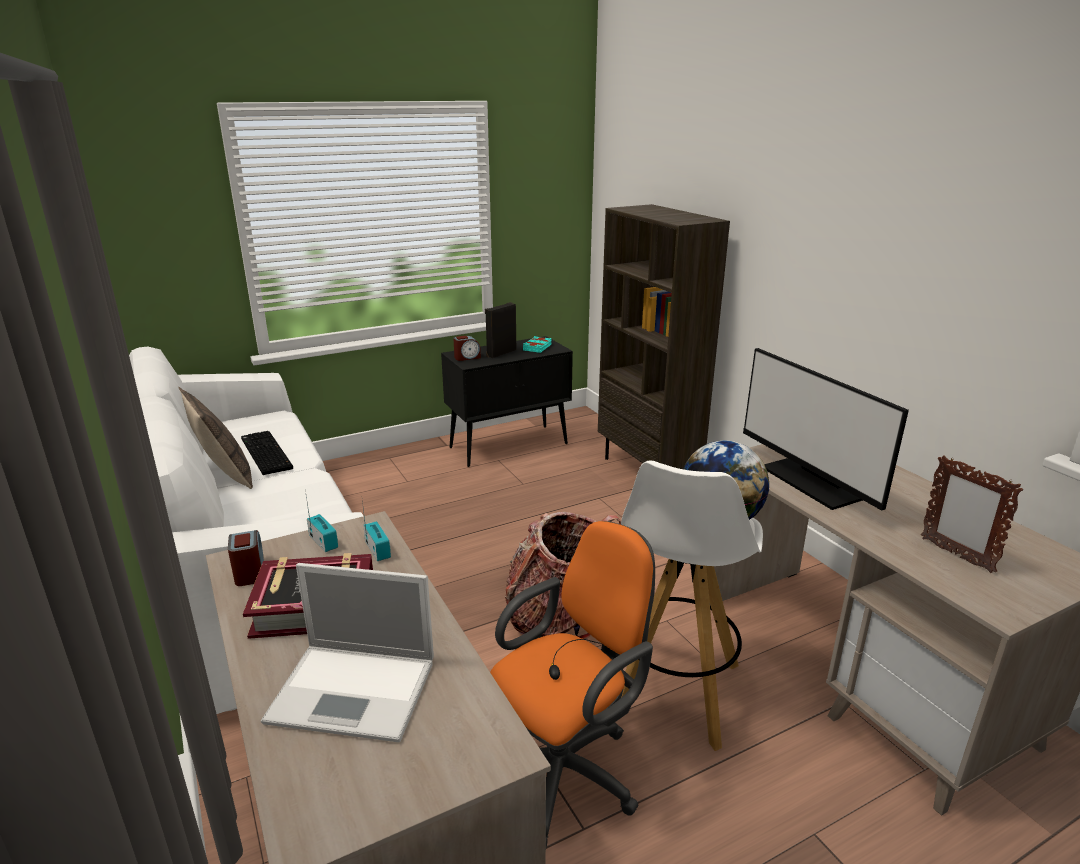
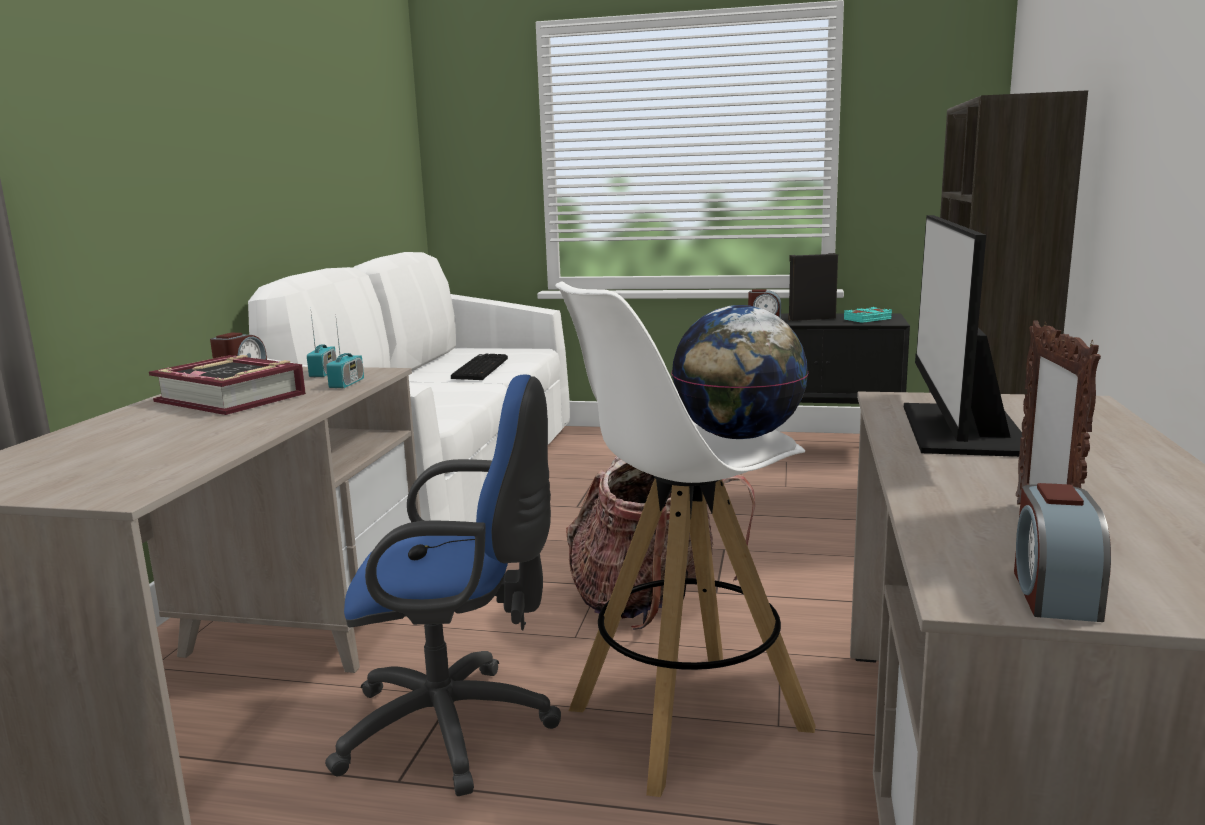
camera: 40 degrees right, 10 degrees down
pillow [179,387,253,489] -> none
laptop [261,563,434,742] -> none
orange office chair [490,521,655,848] -> blue office chair [325,374,561,796]
none -> alarm clock [1014,483,1111,622]

